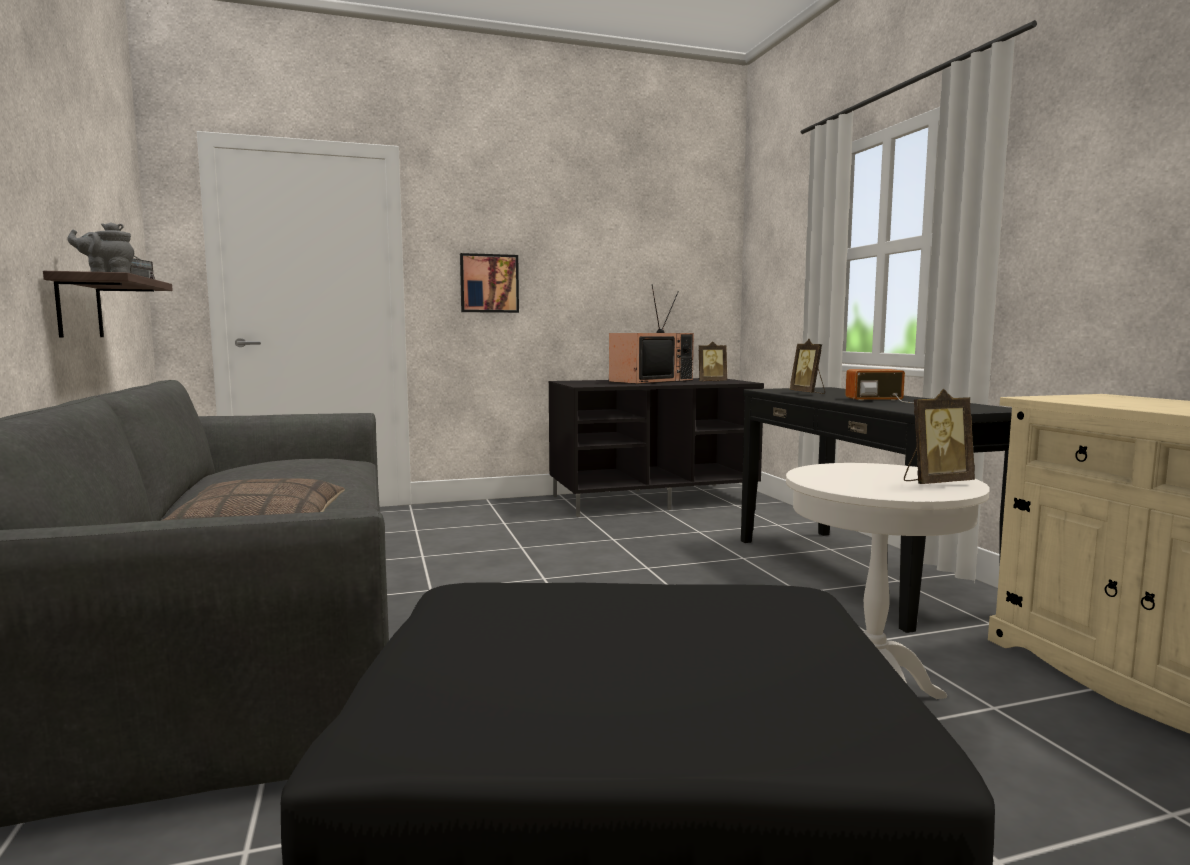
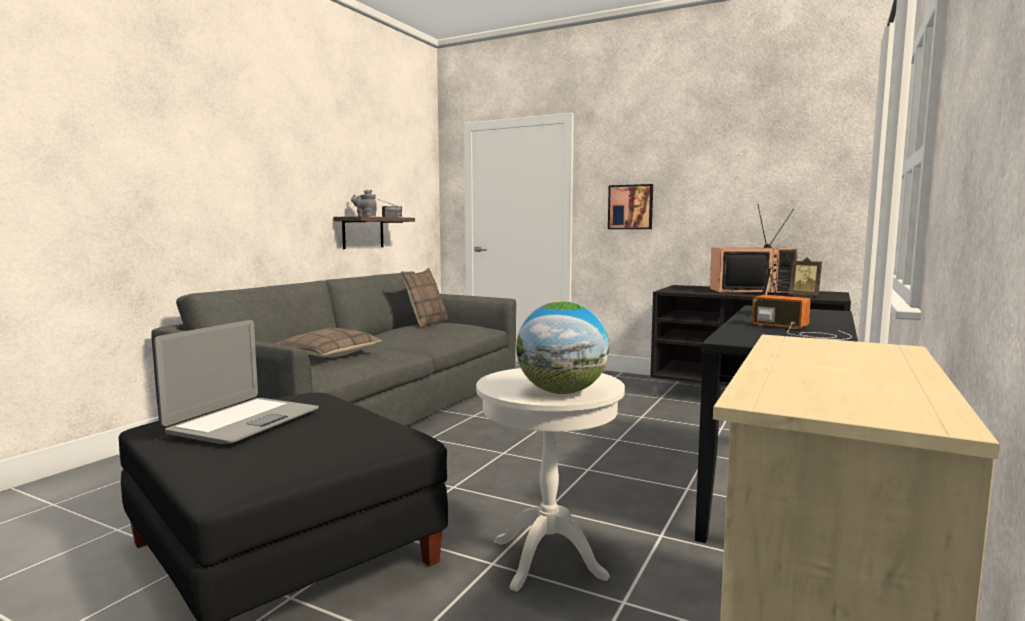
camera: 45 degrees right, 0 degrees up
picture frame [904,389,975,484] -> globe [516,301,609,394]
none -> laptop [154,320,319,444]
none -> pillow [401,268,448,328]

